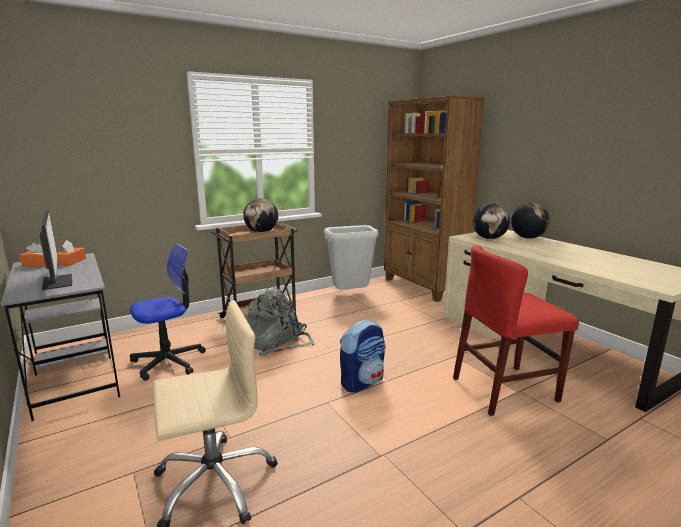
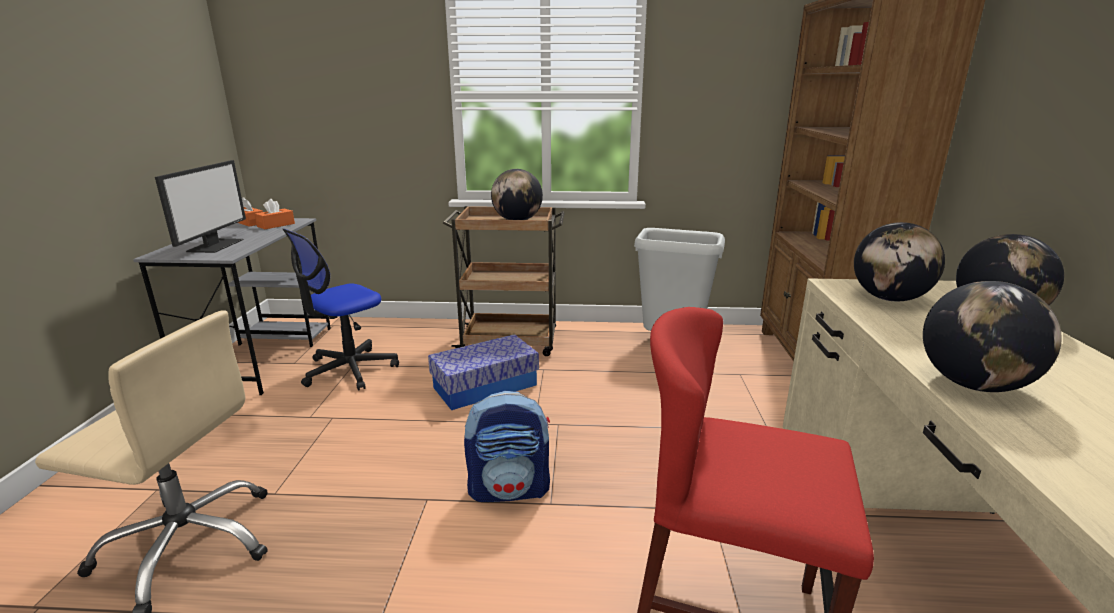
camera: 35 degrees right, 5 degrees up
office chair [130,244,206,381] -> office chair turned 135 degrees clockwise [283,229,399,390]
grey backpack [248,286,315,356] -> storage box [428,334,539,410]
none -> globe [923,281,1062,392]

